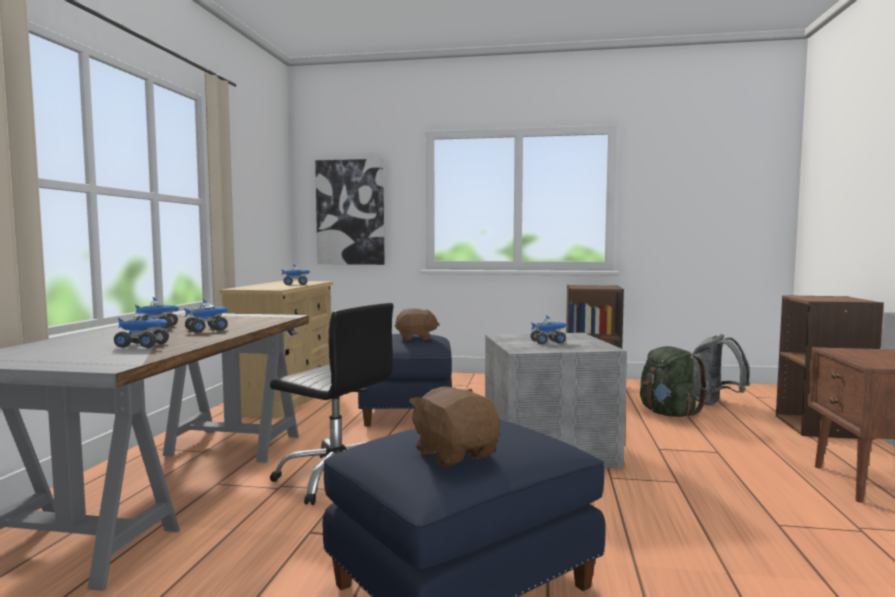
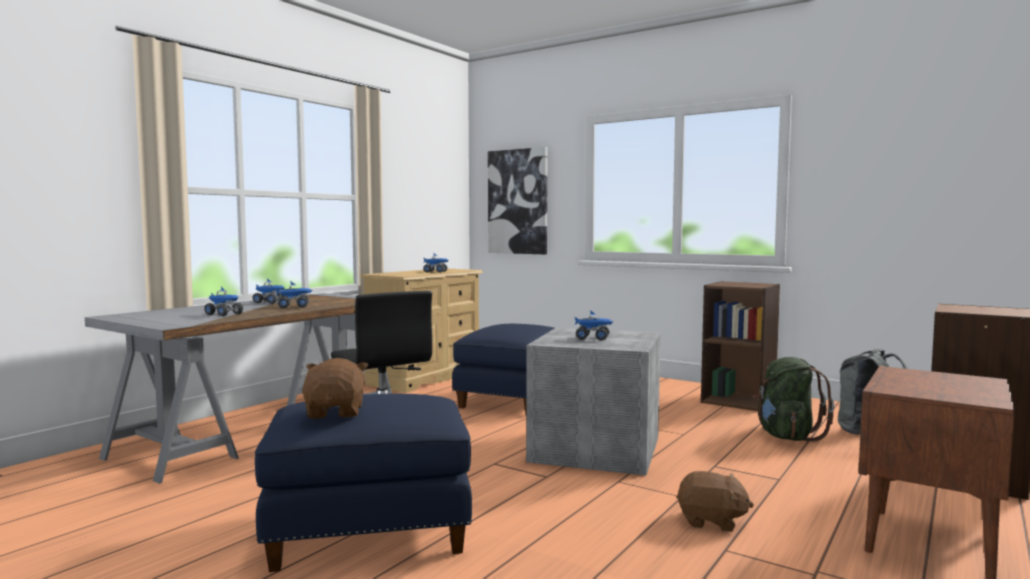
camera: 25 degrees right, 0 degrees up
brown plush toy [395,308,440,340] -> brown plush toy moved to [676,471,754,532]

